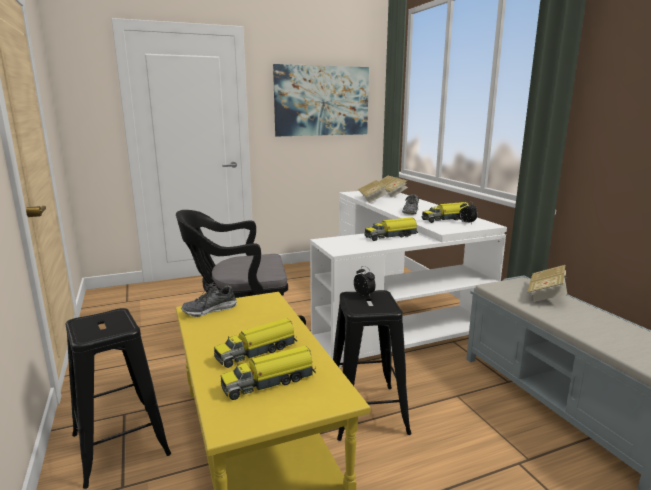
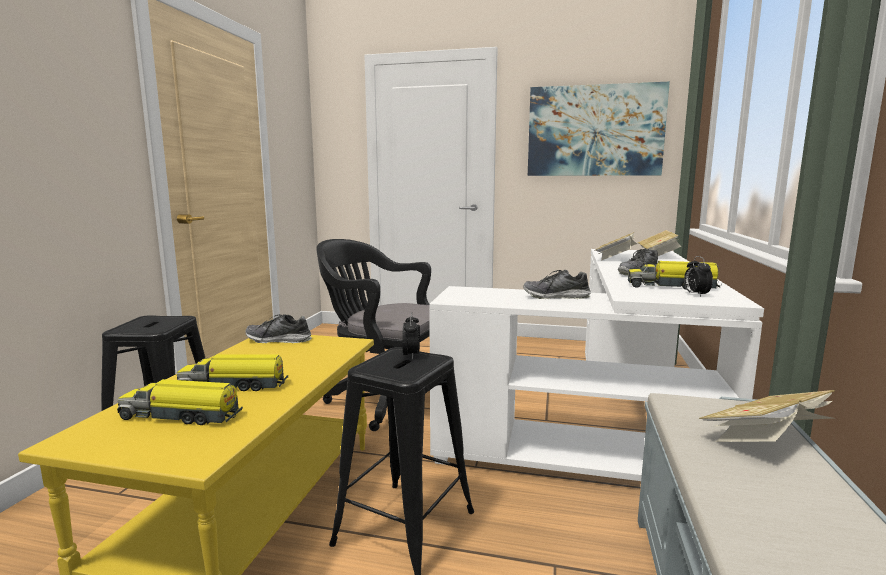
camera: 35 degrees right, 5 degrees down
toy truck [364,217,418,241] -> shoe [523,270,591,299]

